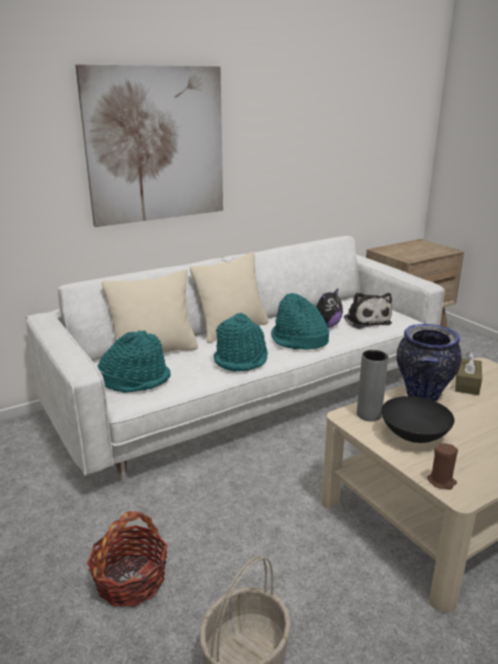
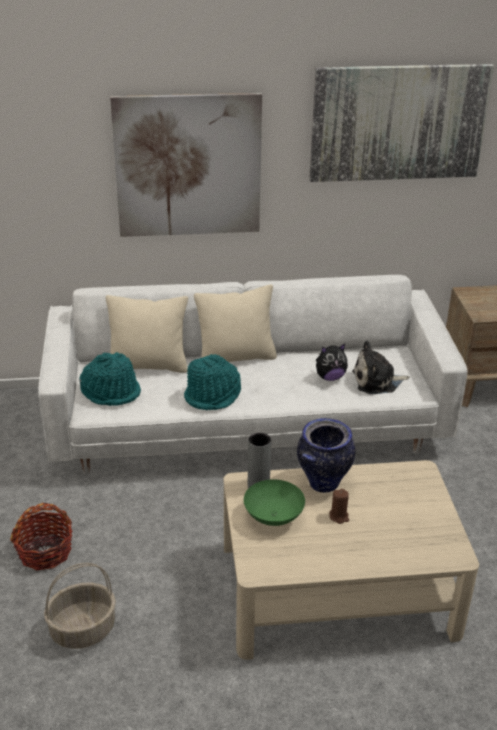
camera: 25 degrees right, 10 degrees up
turquoise hat [271,293,329,350] -> none
plush toy [344,292,392,329] -> plush toy turned 75 degrees clockwise [352,341,410,394]
black bowl [381,396,454,443] -> green bowl [244,479,305,526]
brown candle [427,443,458,490] -> brown candle moved to [329,489,349,524]
brown tissue box [455,351,482,395] -> none
none -> picture [309,64,494,182]

